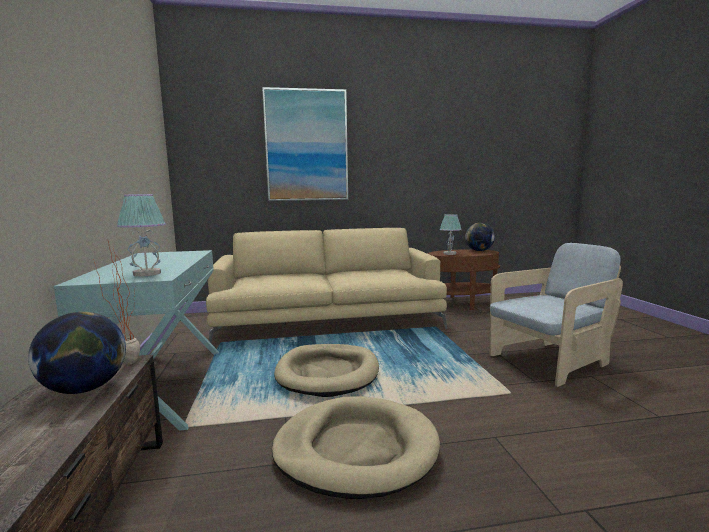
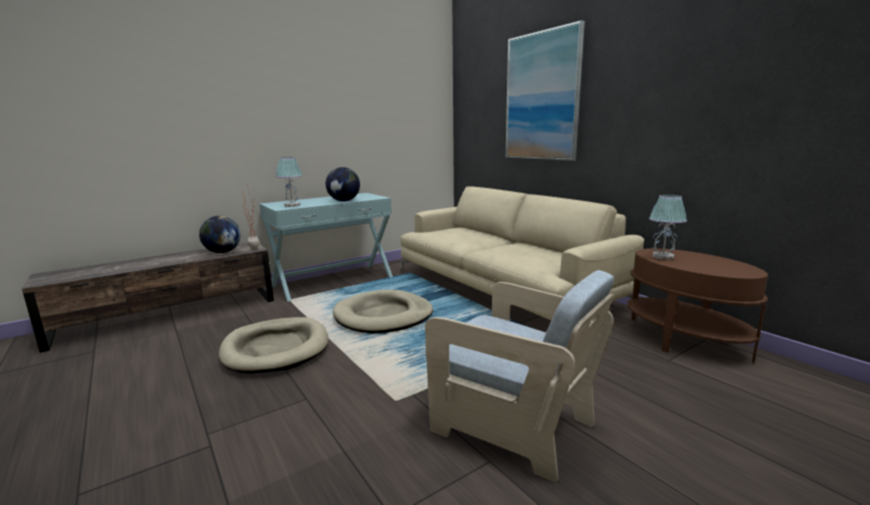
camera: 65 degrees right, 5 degrees up
globe [465,223,495,251] -> globe moved to [326,167,360,201]

